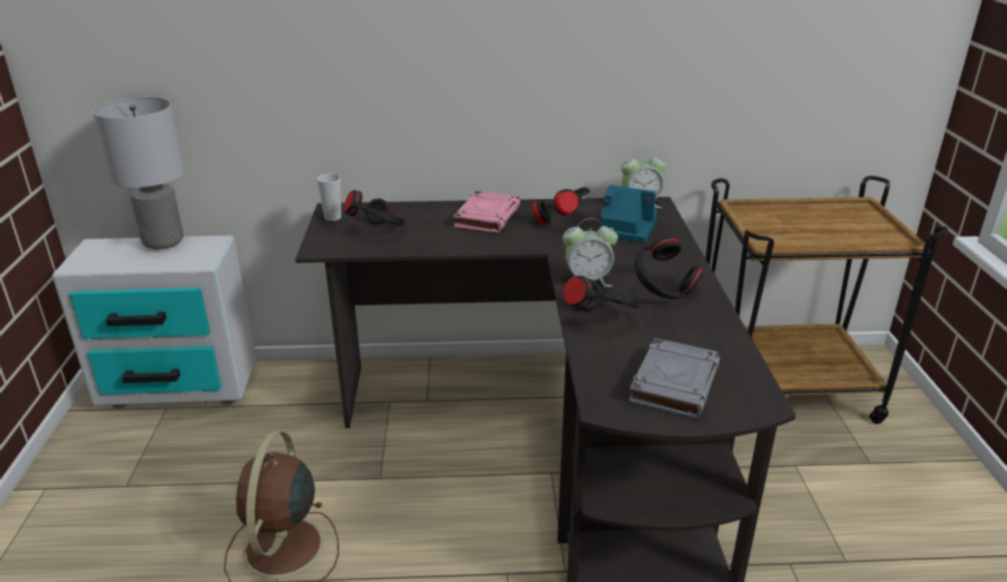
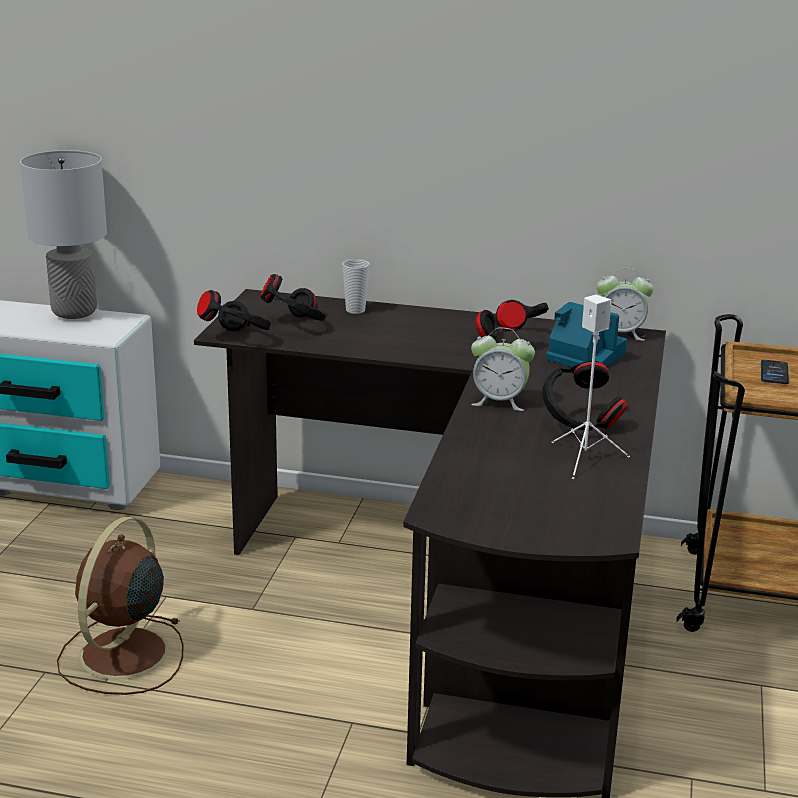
camera: 15 degrees right, 5 degrees down
cup [317,173,341,221] -> cup moved to [342,259,370,314]
pink book [453,191,521,233] -> none
black headphones [563,275,640,310] -> black headphones moved to [197,290,271,331]
grey book [629,338,720,419] -> none
none -> white speaker [552,295,630,479]
none -> phone [761,360,789,384]

